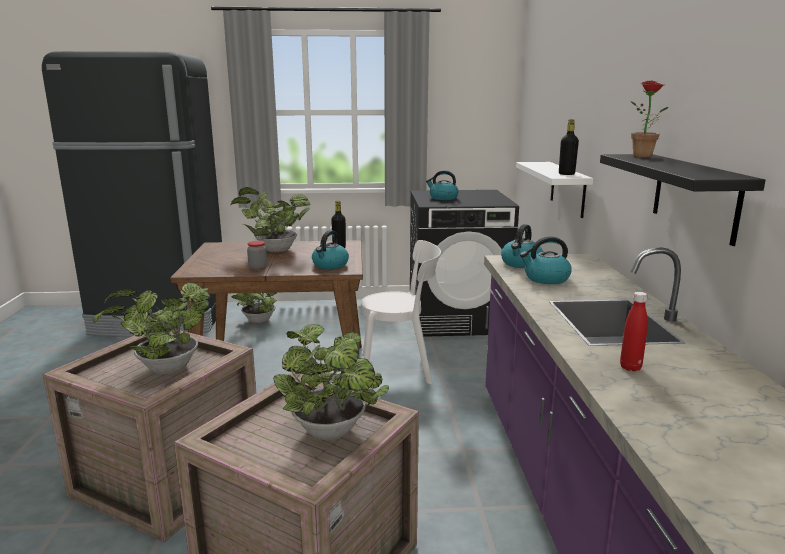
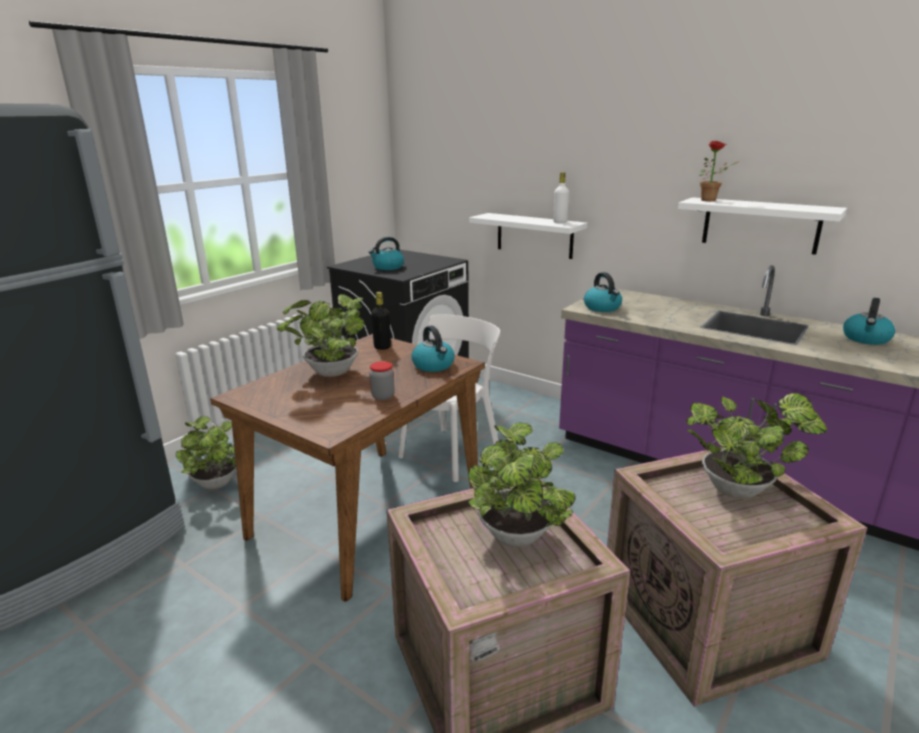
camera: 50 degrees left, 5 degrees up
kettle [520,237,572,284] -> kettle moved to [843,298,896,345]
black bottle [559,119,579,175] -> white bottle [553,172,569,223]
black shelf [600,154,765,246] -> white shelf [678,197,847,255]
red bottle [620,292,648,371] -> none

